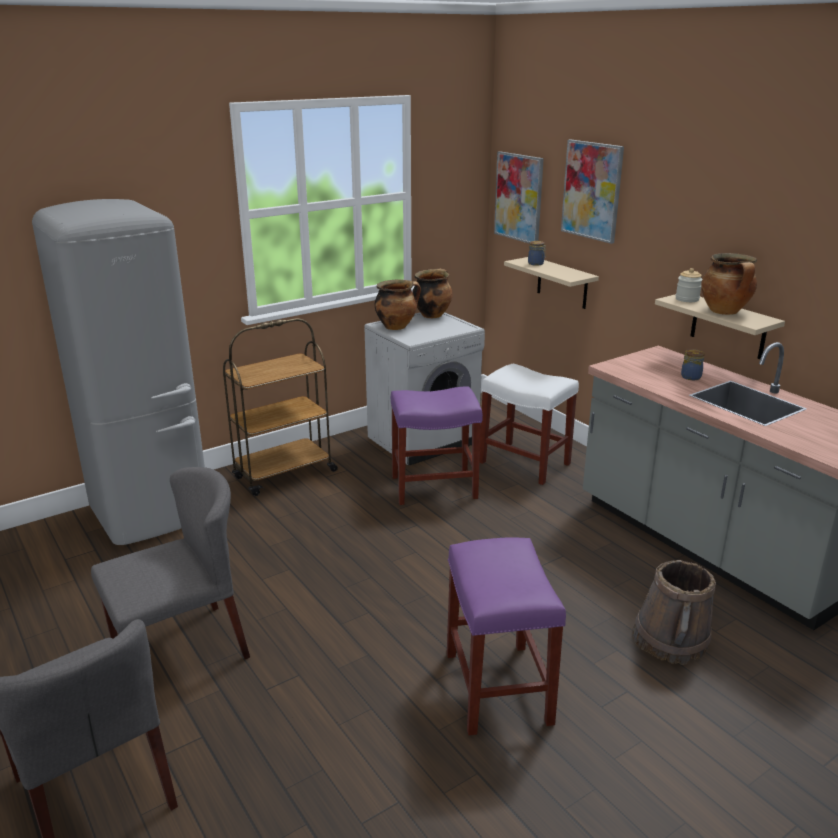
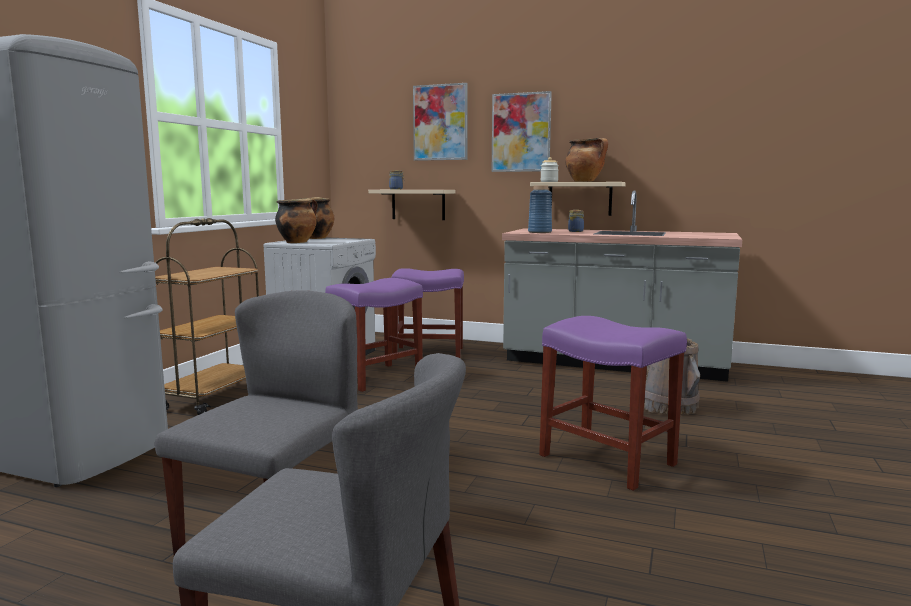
camera: 35 degrees left, 15 degrees down
white stool [479,364,579,485] -> purple stool [391,268,464,360]
picture [494,151,544,243] -> picture moved to [492,91,552,172]
none -> blue vase [528,186,552,233]

